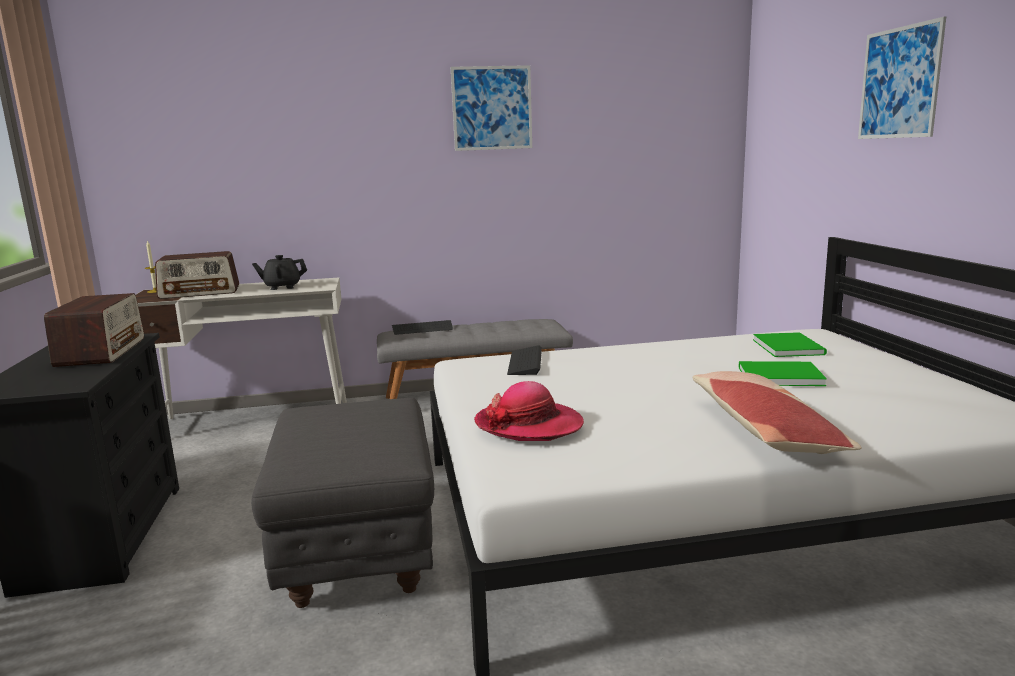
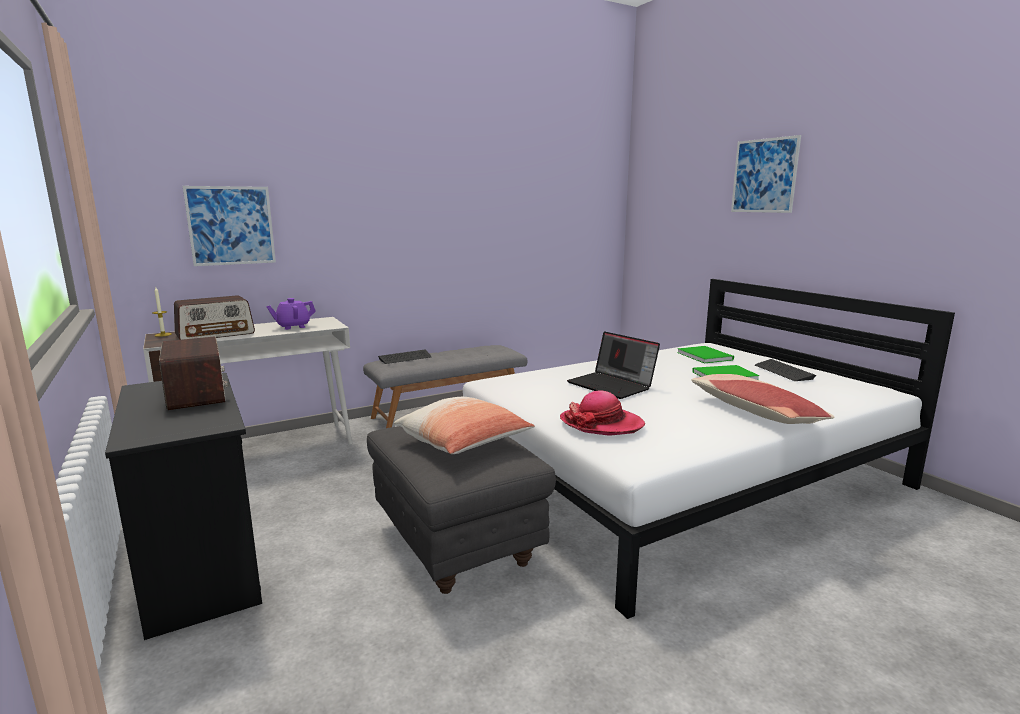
camera: 20 degrees left, 0 degrees up
black teapot [252,255,307,290] -> purple teapot [266,298,316,330]
picture [451,65,532,151] -> picture moved to [183,186,276,266]
keyboard [507,345,542,375] -> keyboard moved to [755,359,816,381]
none -> pillow [394,397,535,454]
none -> laptop [567,331,660,399]

